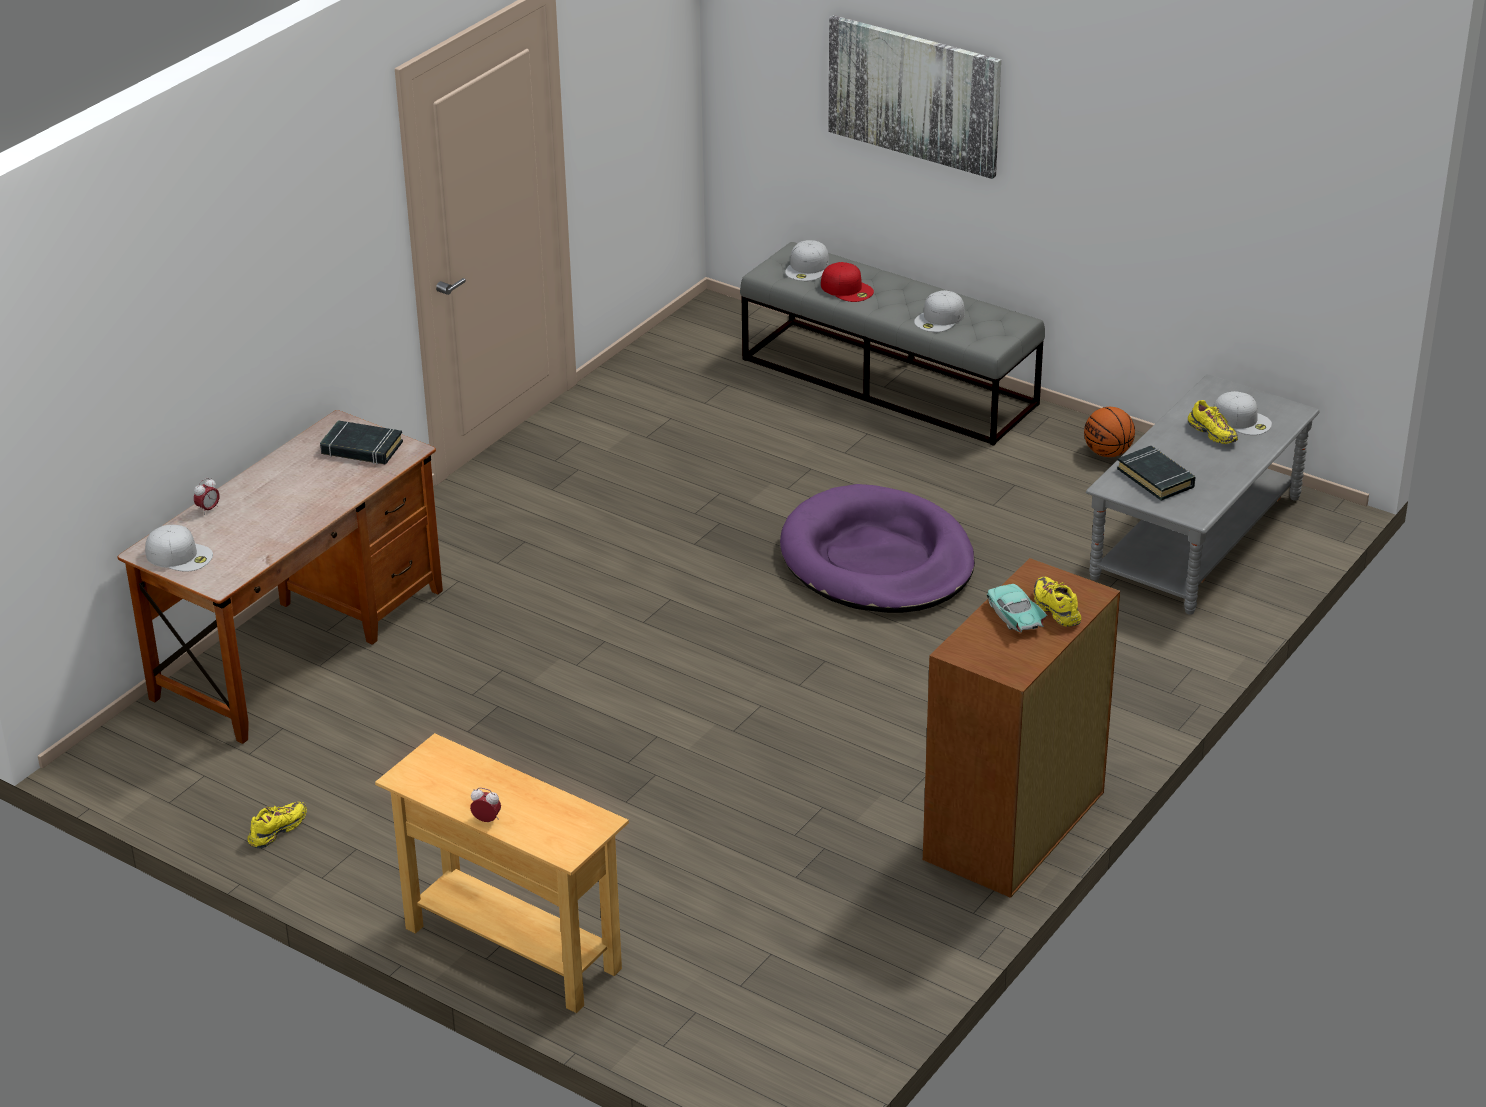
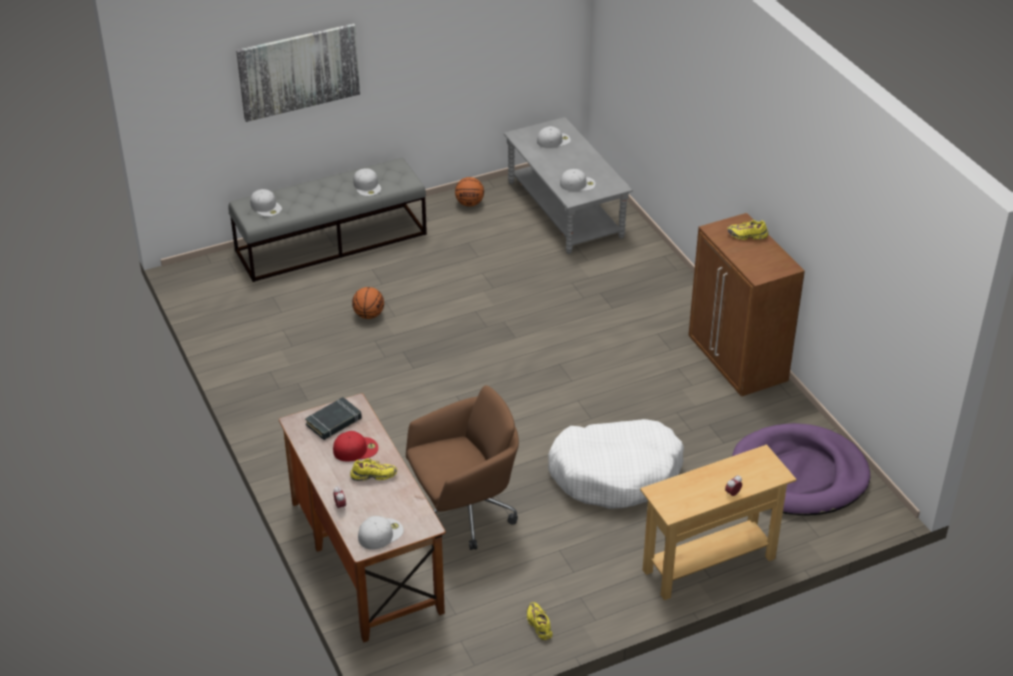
camera: 60 degrees left, 5 degrees up
purple dog bed [780,484,975,613] -> purple dog bed moved to [732,423,870,516]
red cap [821,262,874,302] -> red cap moved to [333,431,378,462]
turquoise toy car [987,584,1048,632] -> none
black book [1117,446,1196,501] -> white cap [560,169,596,191]
yellow shoe [1188,400,1238,444] -> yellow shoe moved to [350,458,397,481]
none -> basketball [352,287,384,319]
none -> brown office chair [406,385,519,550]
none -> white dog bed [548,419,684,509]

